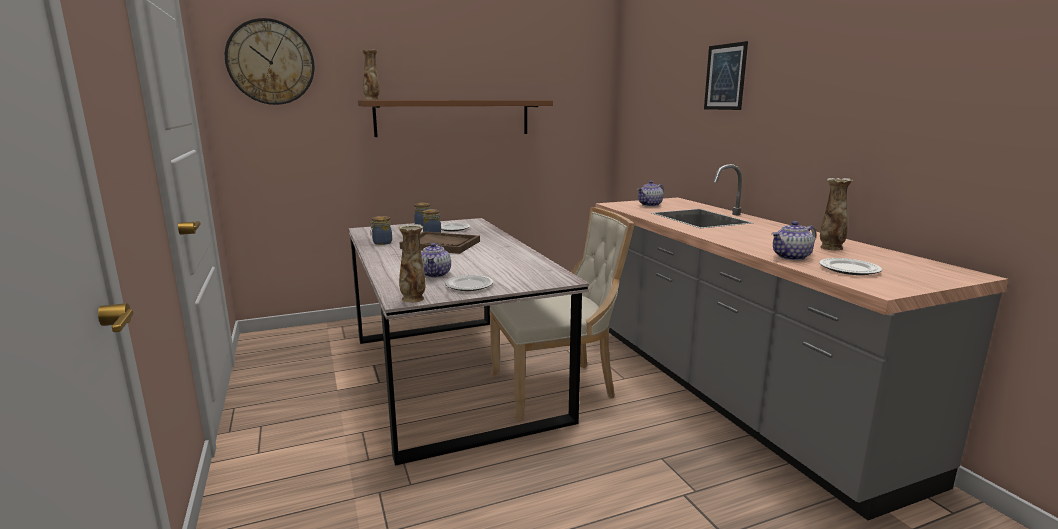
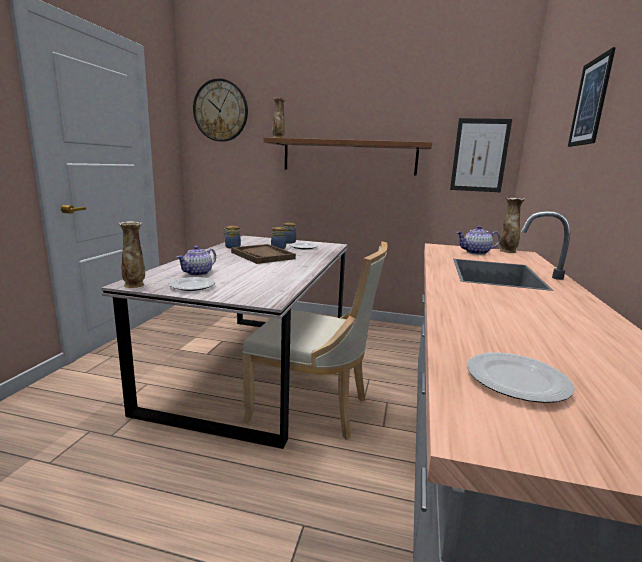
camera: 35 degrees right, 0 degrees up
teapot [772,221,816,261] -> none
vase [820,178,853,251] -> vase moved to [500,198,525,253]
none -> picture [450,118,512,192]

